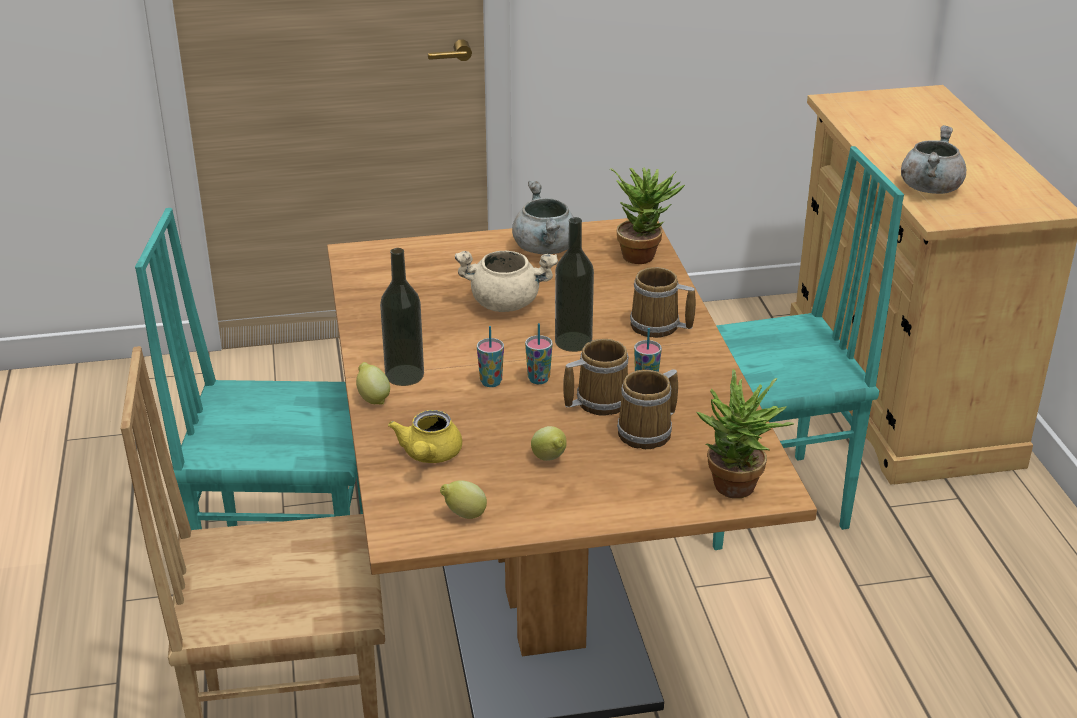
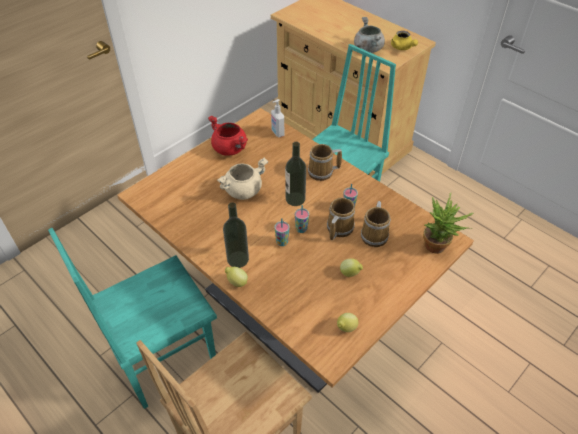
camera: 35 degrees left, 15 degrees up
yellow teapot [388,410,462,463] -> yellow teapot moved to [391,31,418,50]
grey cooking pot [512,181,574,254] -> red cooking pot [208,116,248,156]
potted plant [610,167,685,264] -> soap dispenser [271,99,284,137]

